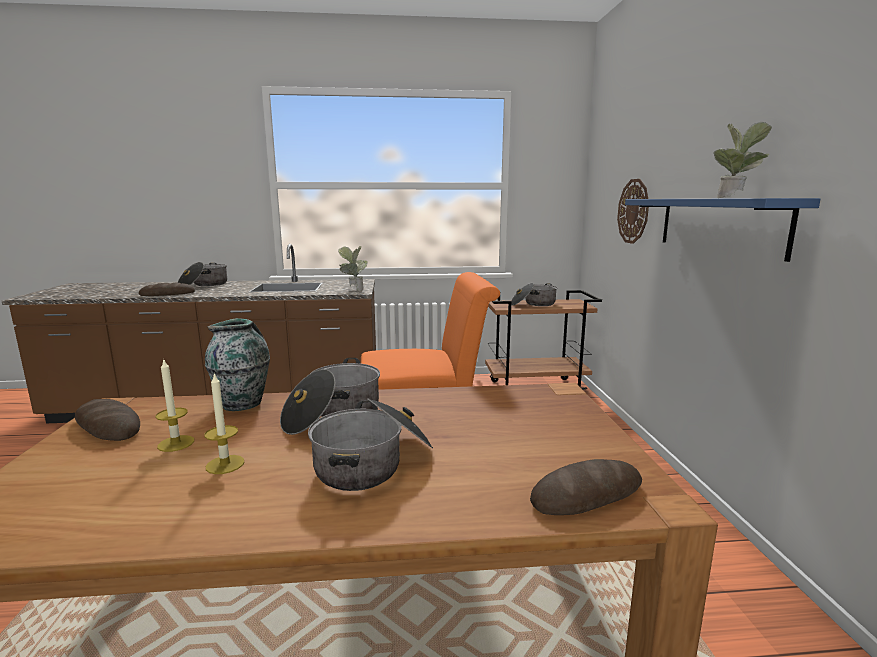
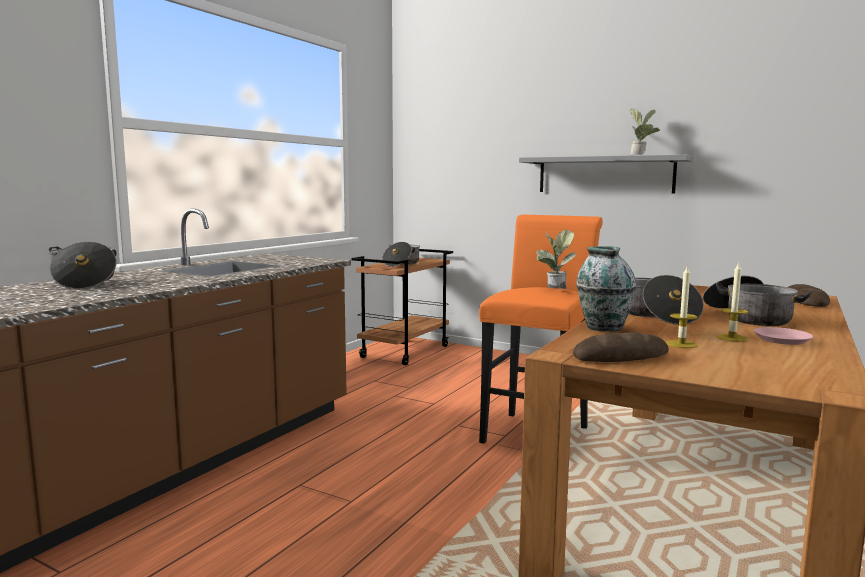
camera: 55 degrees left, 5 degrees down
bread [139,283,195,296] -> none
potted plant [338,246,368,291] -> potted plant moved to [536,230,576,289]
wall clock [617,179,649,244] -> none
blue shelf [625,198,820,262] -> grey shelf [519,155,692,193]
none -> pink plate [754,327,813,345]

